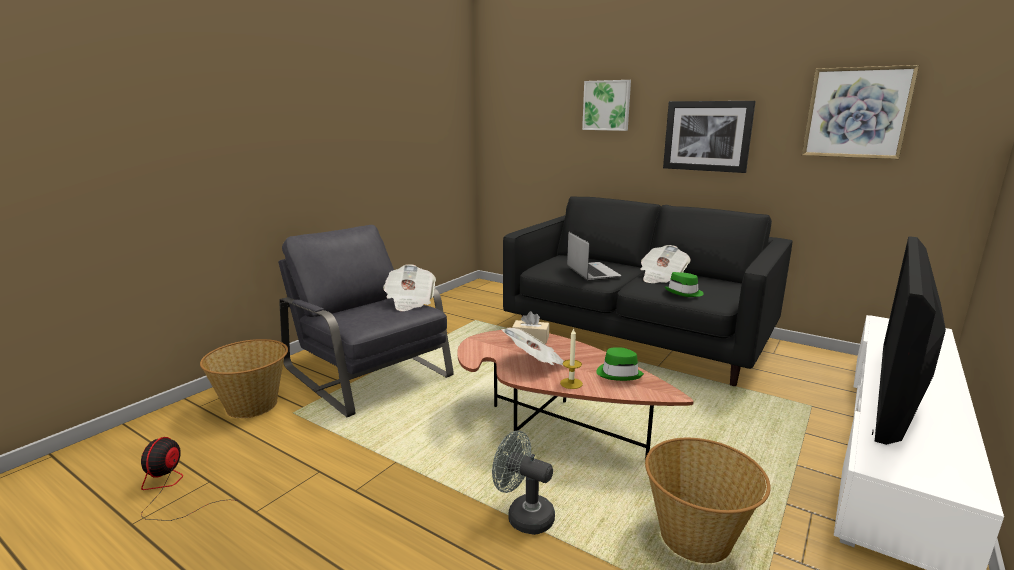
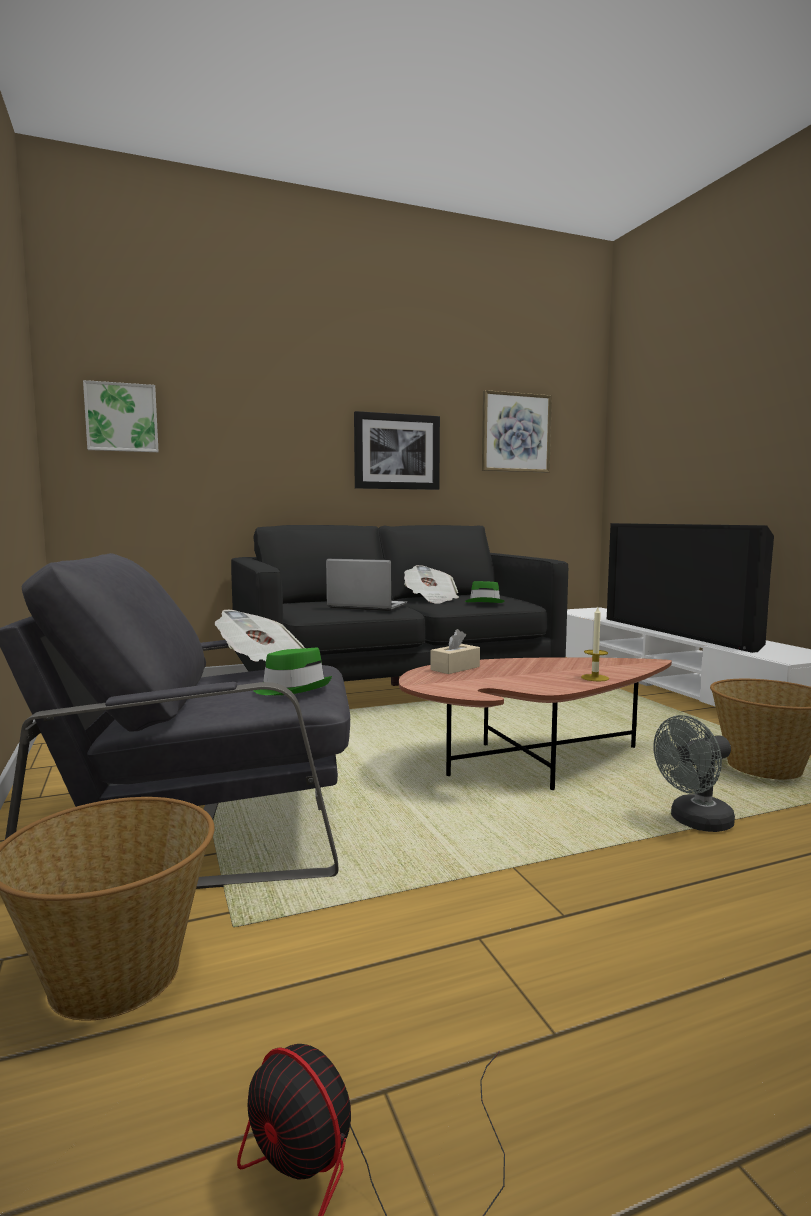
camera: 55 degrees left, 10 degrees down
newspaper [501,328,564,365] -> none
picture [582,80,631,131] -> picture moved to [83,380,159,452]
green hat [596,347,644,381] -> green hat moved to [253,648,332,695]

